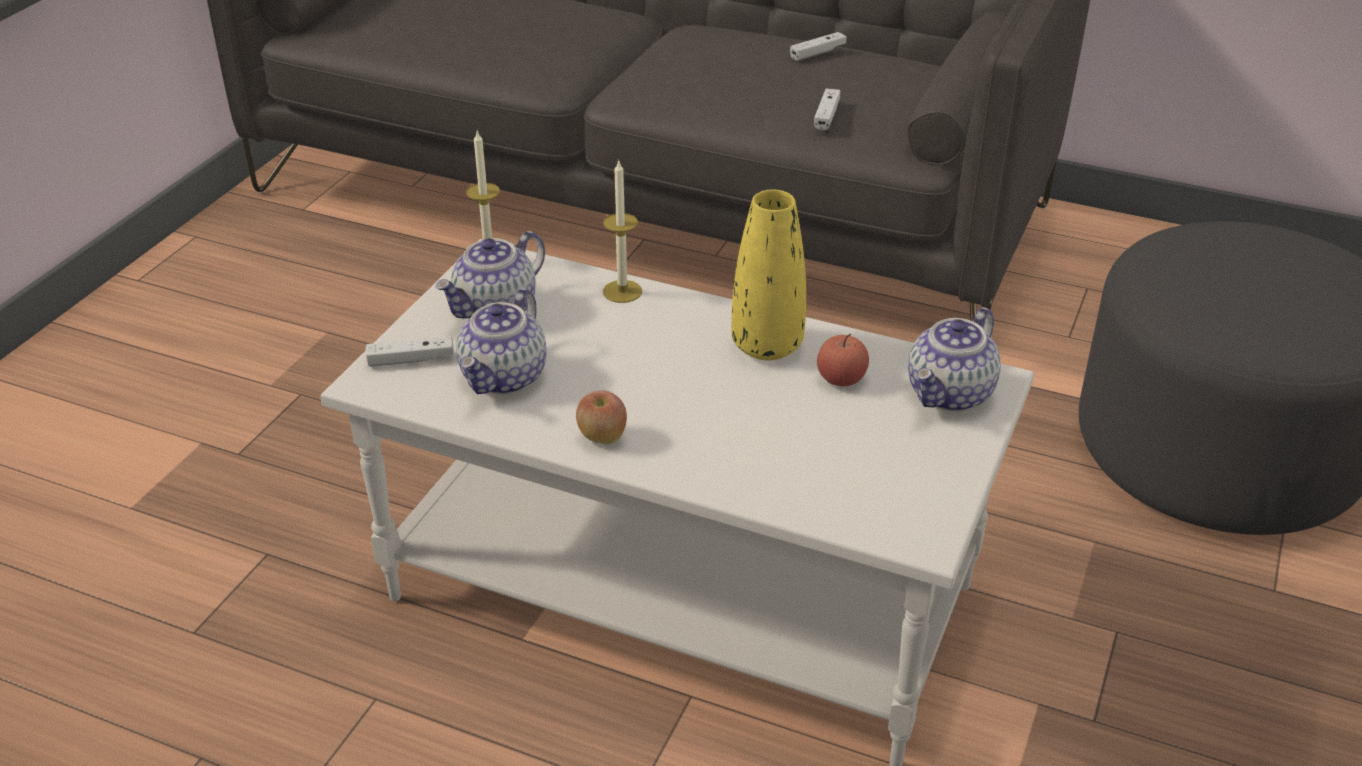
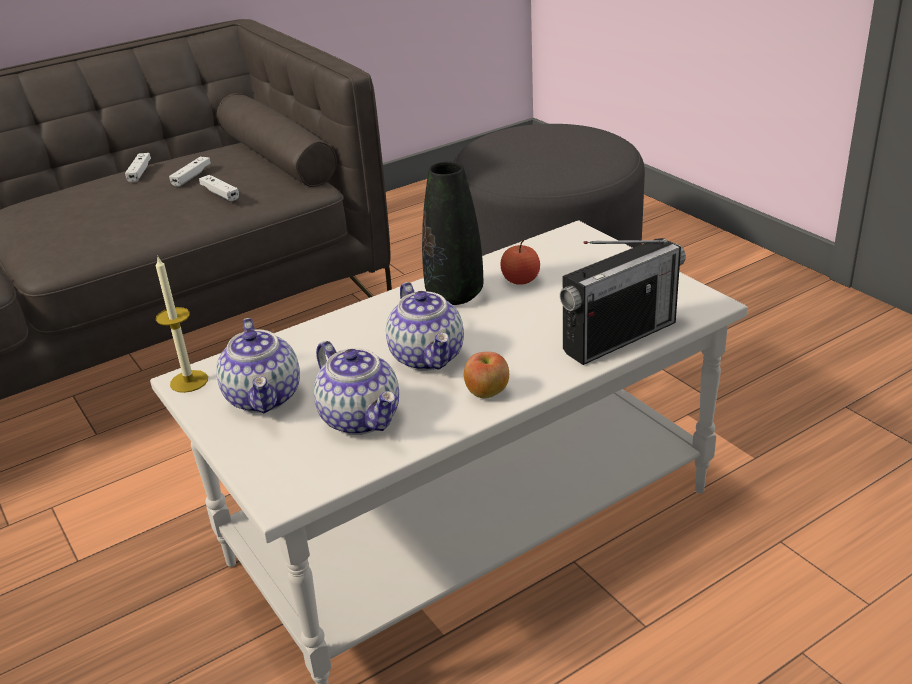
camera: 55 degrees left, 5 degrees down
white game controller [366,336,454,367] -> white game controller moved to [169,156,211,187]
candle [603,159,642,303] -> none
yellow vase [731,189,806,361] -> black vase [422,162,483,305]
teapot [908,307,1001,412] -> teapot moved to [386,282,464,371]
none -> radio [560,238,686,365]

